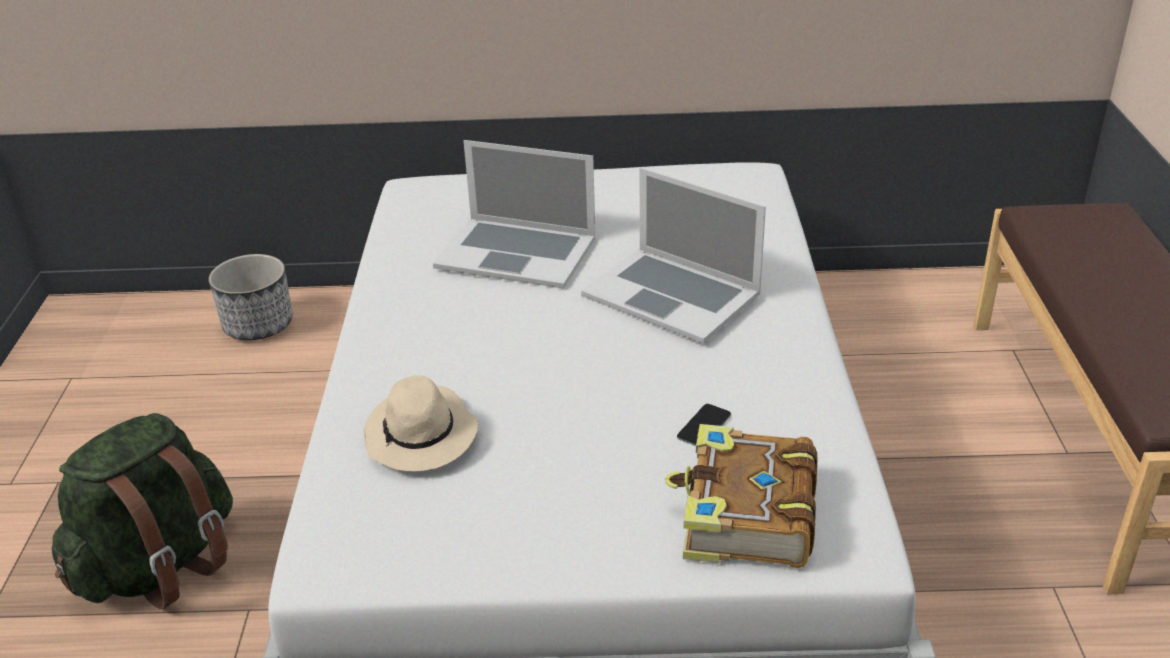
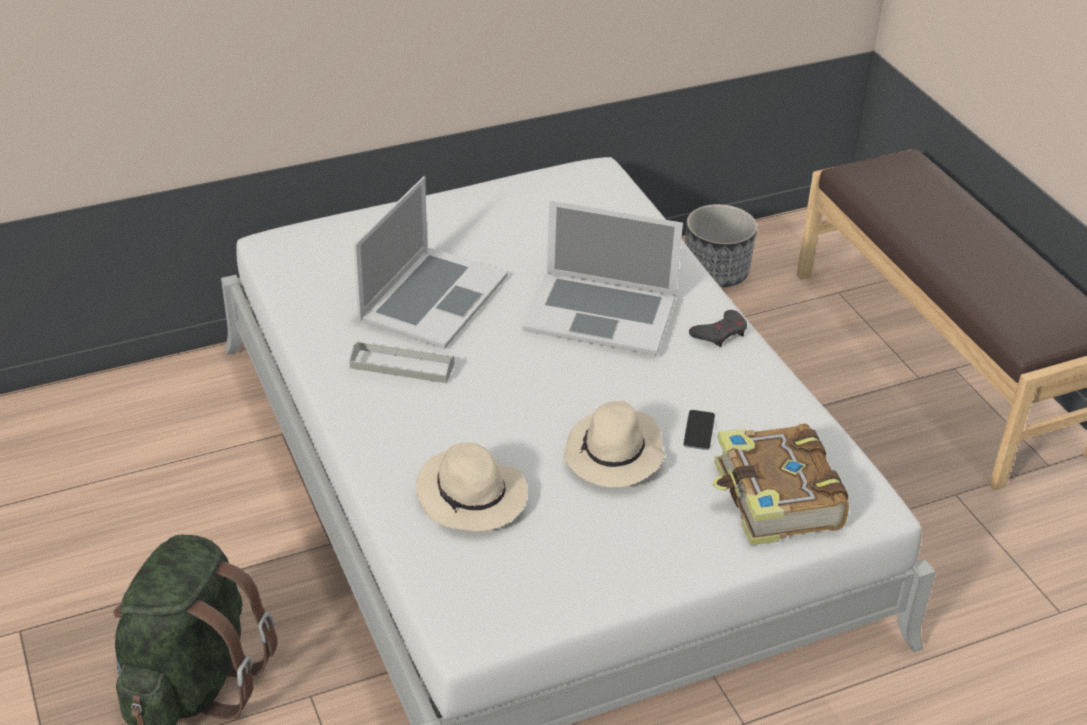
camera: 25 degrees left, 5 degrees up
planter [209,254,293,340] -> planter moved to [685,204,757,287]
laptop [433,140,596,289] -> laptop turned 60 degrees counterclockwise [354,176,508,349]
none -> grey tray [349,341,454,383]
none -> beige hat [564,401,665,487]
none -> grey game controller [689,310,747,347]

